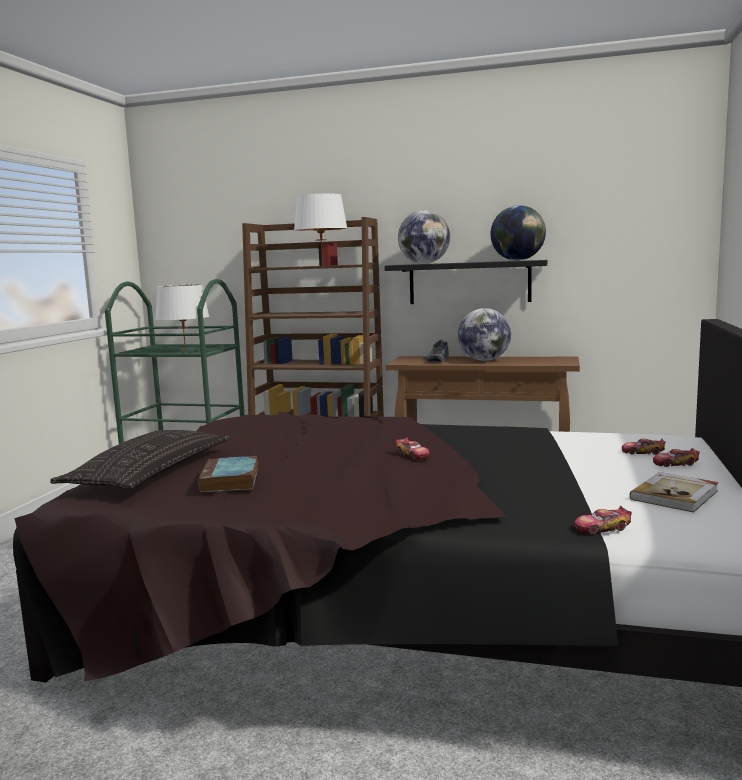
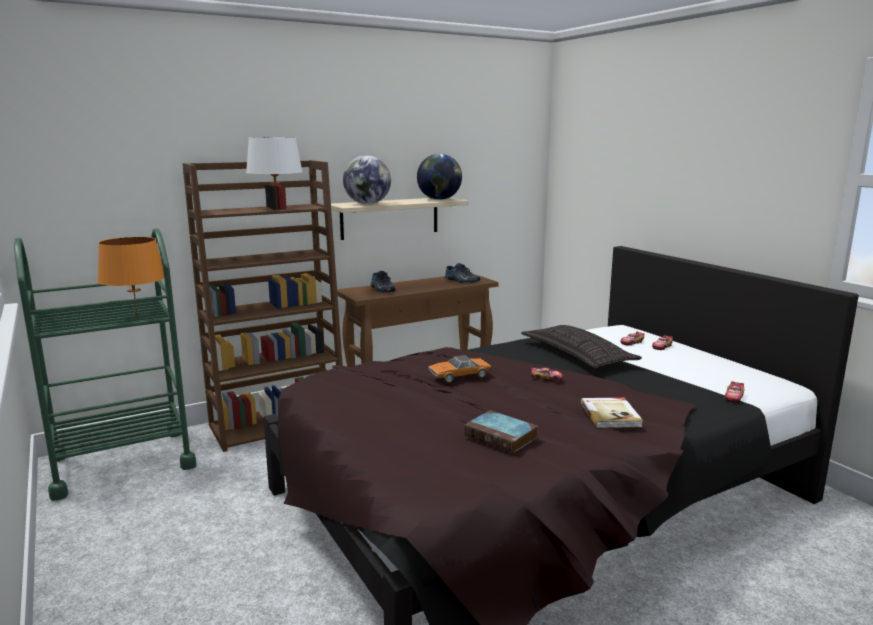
camera: 45 degrees left, 5 degrees up
pillow [50,430,230,490] -> pillow moved to [521,325,642,369]
white table lamp [156,284,210,352] -> orange table lamp [97,237,164,319]
black shelf [384,260,548,304] -> beige shelf [331,197,469,240]
globe [458,308,511,361] -> none
book [630,472,719,513] -> book moved to [581,397,643,428]
none -> toy car [428,355,491,383]
none -> shoe [445,263,480,284]

